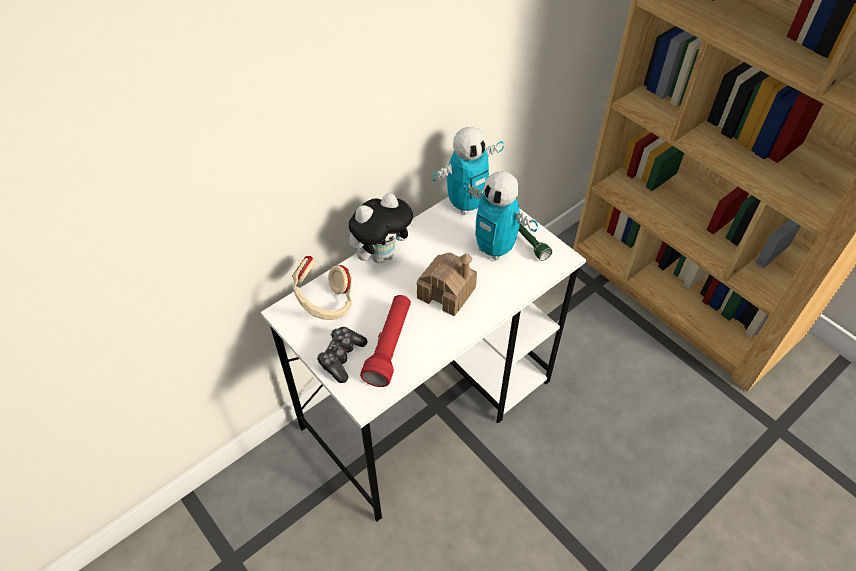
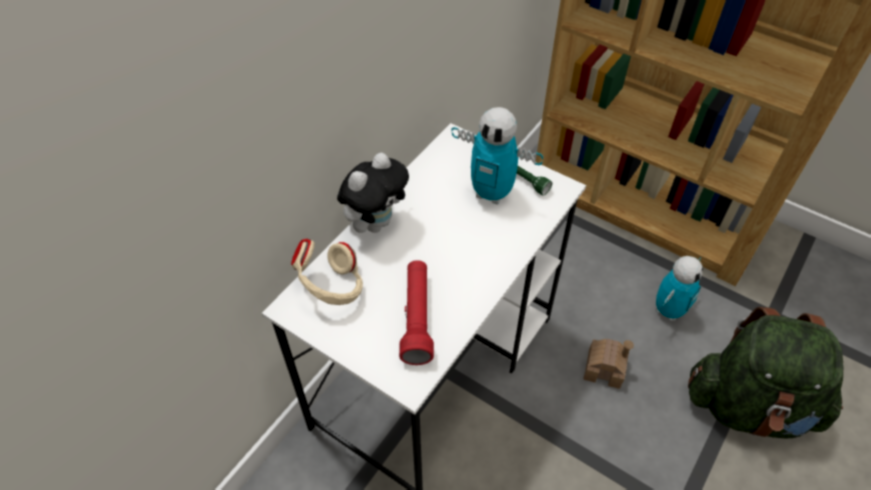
camera: 15 degrees left, 0 degrees up
game controller [317,327,368,383] -> none
toy house [417,253,477,316] -> toy house moved to [583,339,634,389]
toy robot [432,127,504,215] -> toy robot moved to [656,256,703,321]
none -> green backpack [688,307,843,439]

